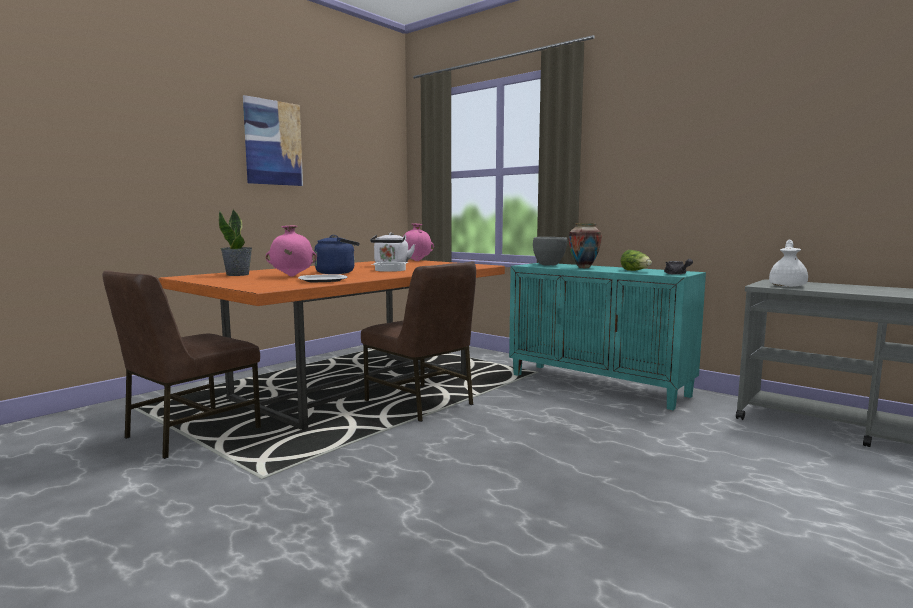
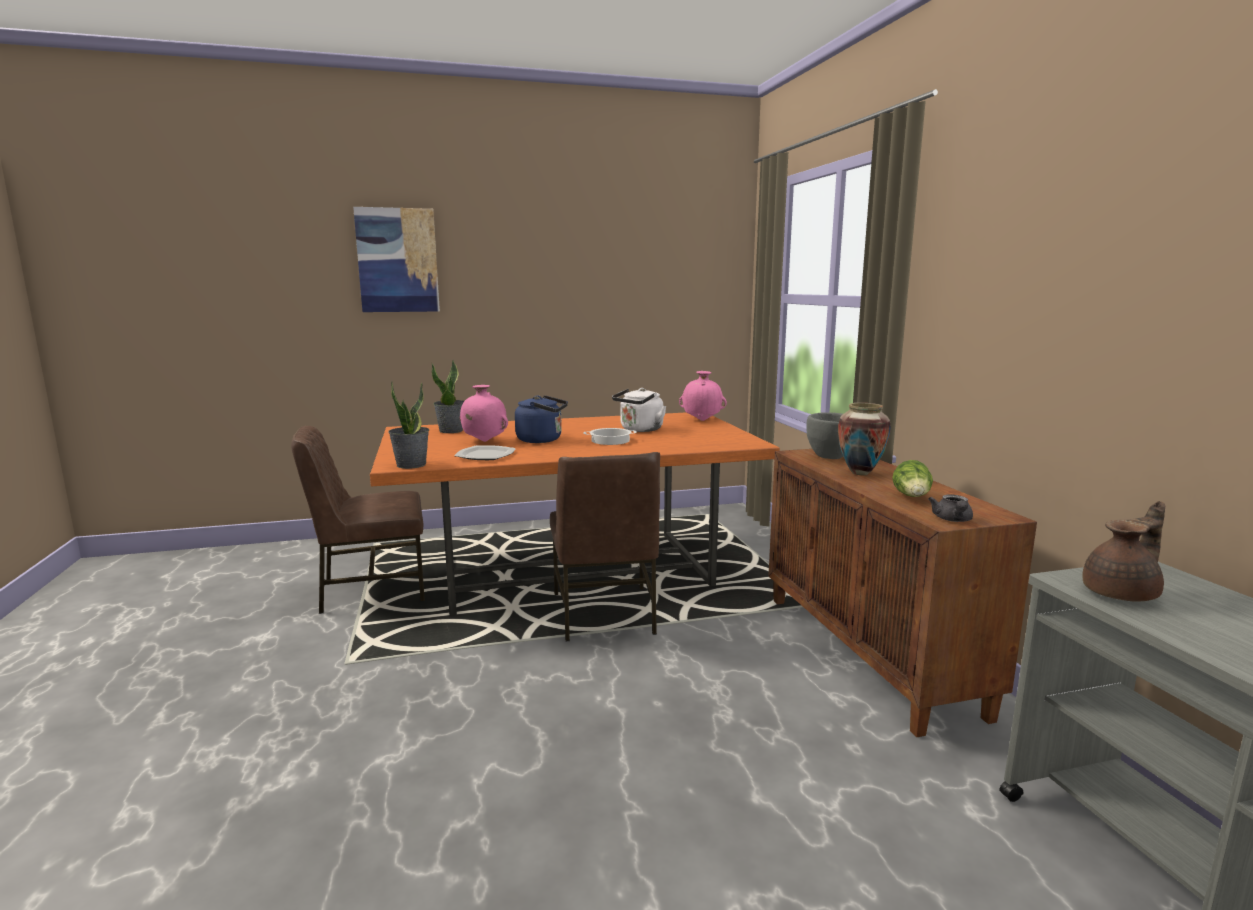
camera: 35 degrees right, 5 degrees up
picture [243,95,303,186] -> picture moved to [353,207,440,312]
turquoise cabinet [509,263,706,410] -> brown cabinet [768,449,1037,737]
white teapot [769,240,808,287] -> brown teapot [1082,501,1165,602]
none -> potted plant [388,381,429,469]

